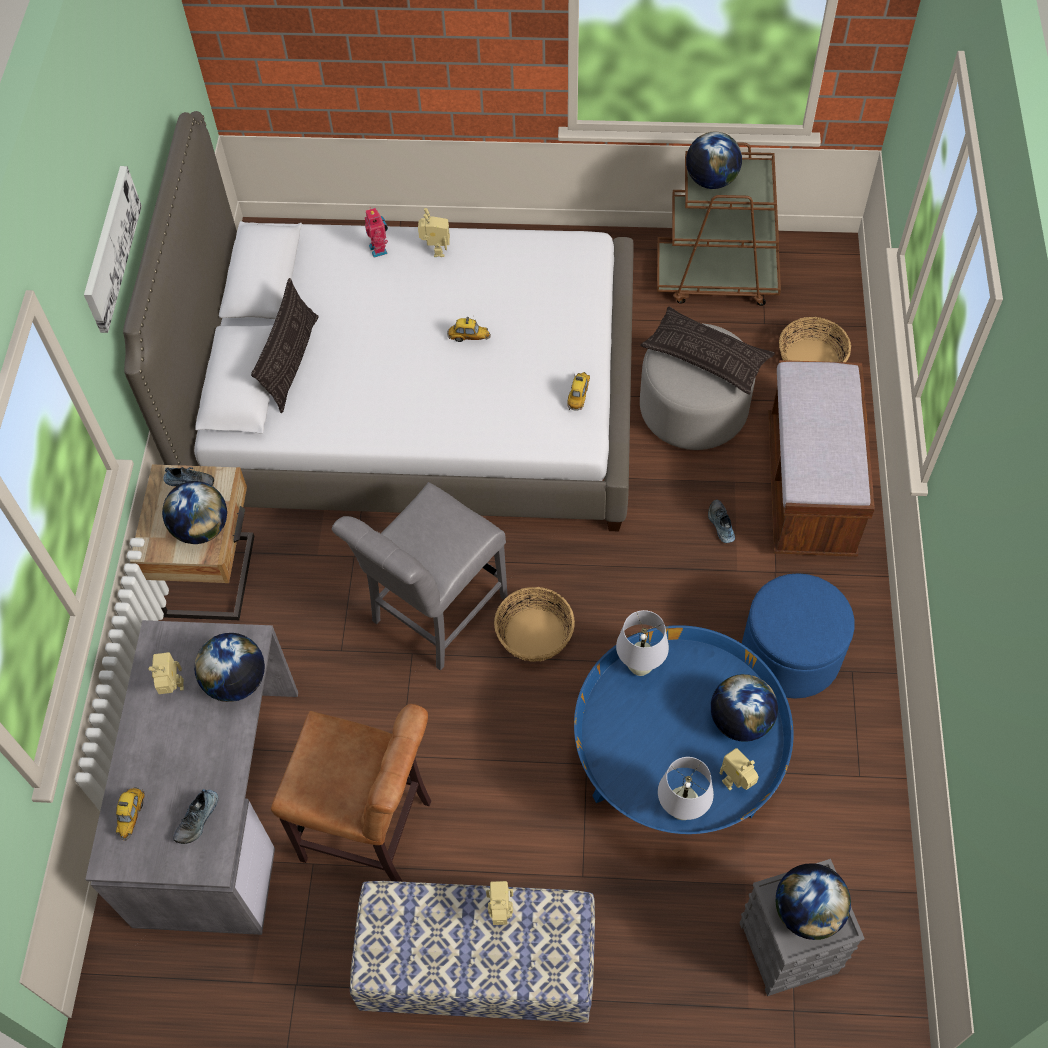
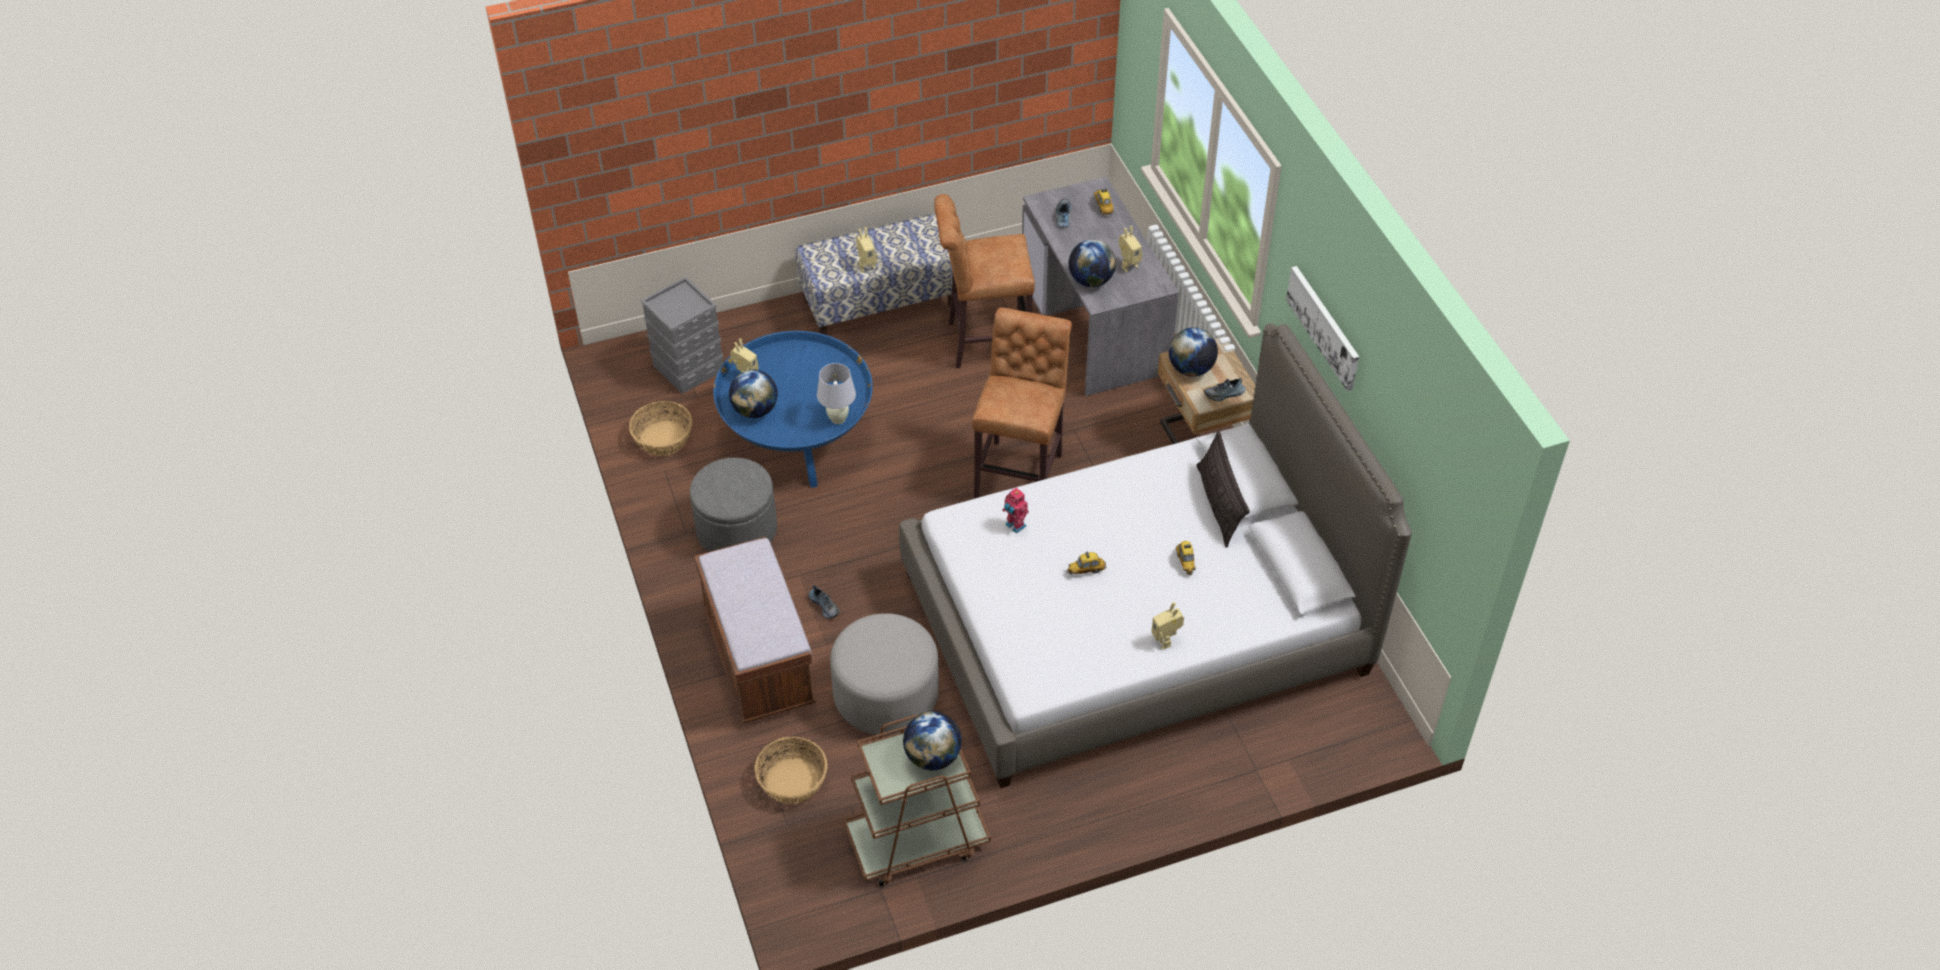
camera: 155 degrees right, 10 degrees down
grey chair [332,482,508,671] -> brown stool [972,308,1072,498]
toy robot [365,207,388,258] -> toy robot moved to [1002,488,1029,533]
basket [494,587,575,662] -> basket moved to [629,401,692,456]
toy car [567,372,590,411] -> toy car moved to [1176,541,1195,575]
pillow [640,306,775,395] -> none
white table lamp [658,757,714,820] -> none
blue ottoman [742,573,854,699] -> grey ottoman [690,457,777,552]
globe [775,863,851,940] -> none

